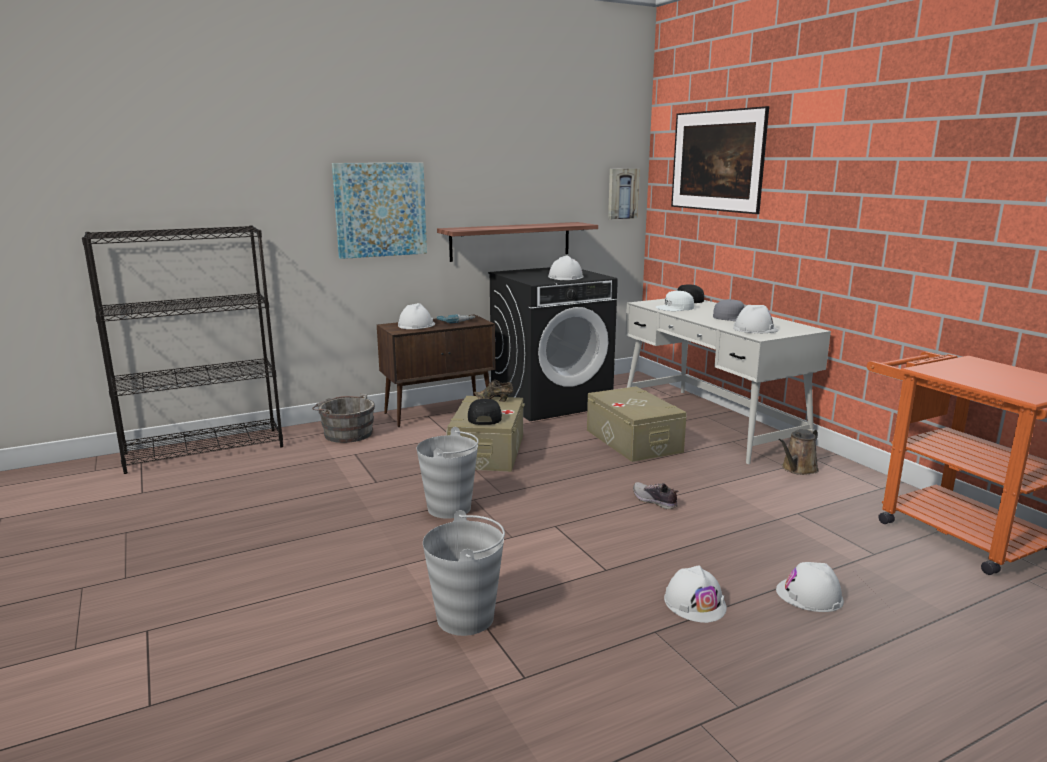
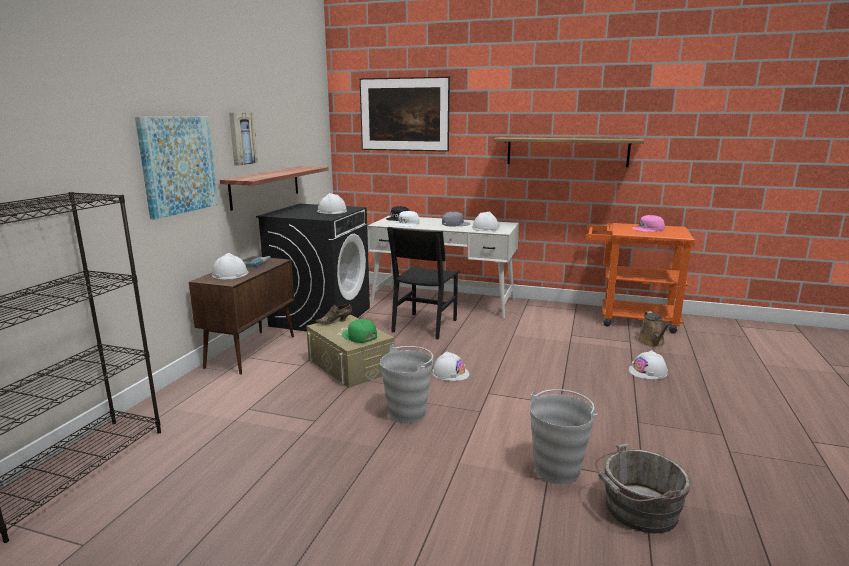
camera: 45 degrees left, 0 degrees up
grey bucket [312,393,375,443] -> grey bucket moved to [595,444,691,533]
black cap [468,399,502,425] -> green cap [342,319,377,343]
beige storage box [587,386,687,462] -> black chair [387,227,459,339]
picture [608,169,639,219] -> picture moved to [229,113,258,166]
shoe [633,482,679,509] -> none
white hard hat [664,565,727,623] -> white hard hat moved to [432,351,469,381]
brown watering can [779,429,819,475] -> brown watering can moved to [637,311,670,347]
none -> shelf [493,137,644,167]
none -> pink cap [632,215,665,232]

